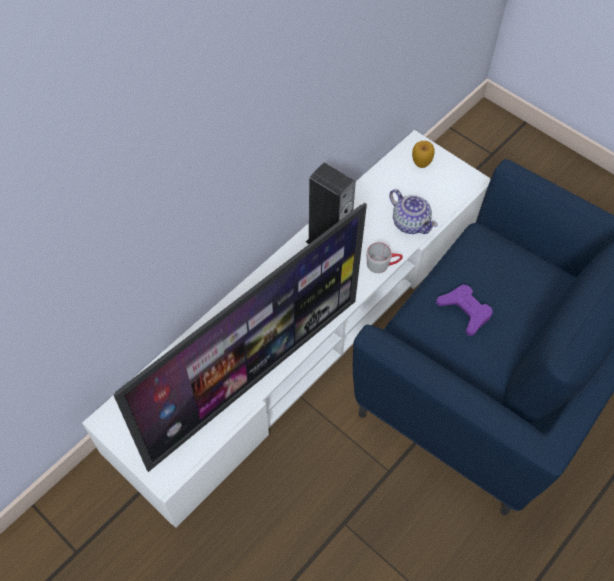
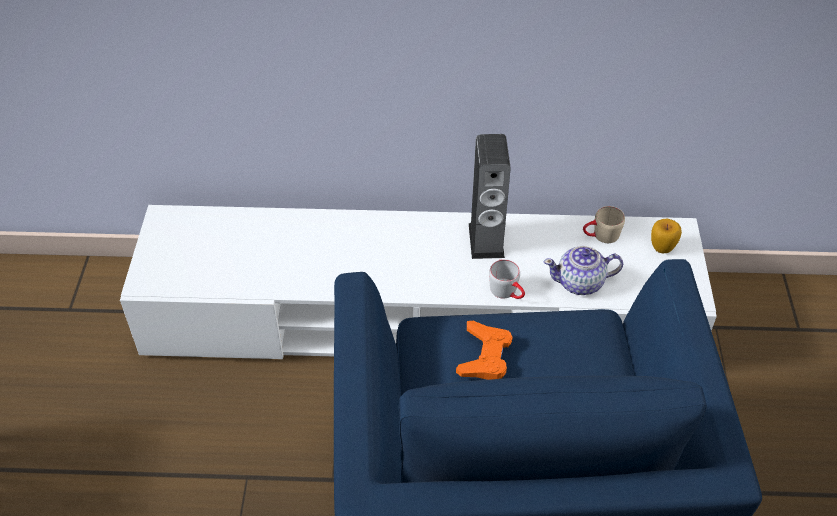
camera: 50 degrees right, 10 degrees down
television [113,203,367,472] -> none
teapot [389,189,438,234] -> teapot turned 75 degrees clockwise [544,246,623,295]
purple game controller [436,284,493,336] -> orange game controller [456,321,513,380]
none -> beige mug [583,206,625,243]

